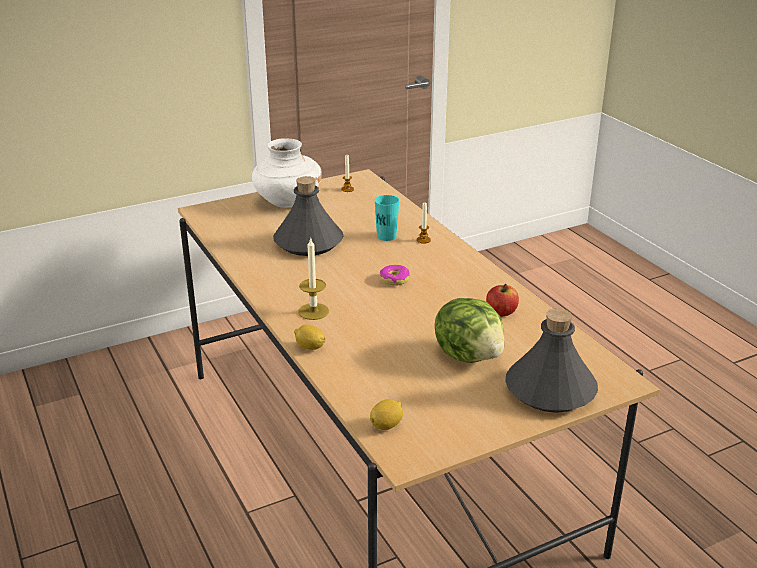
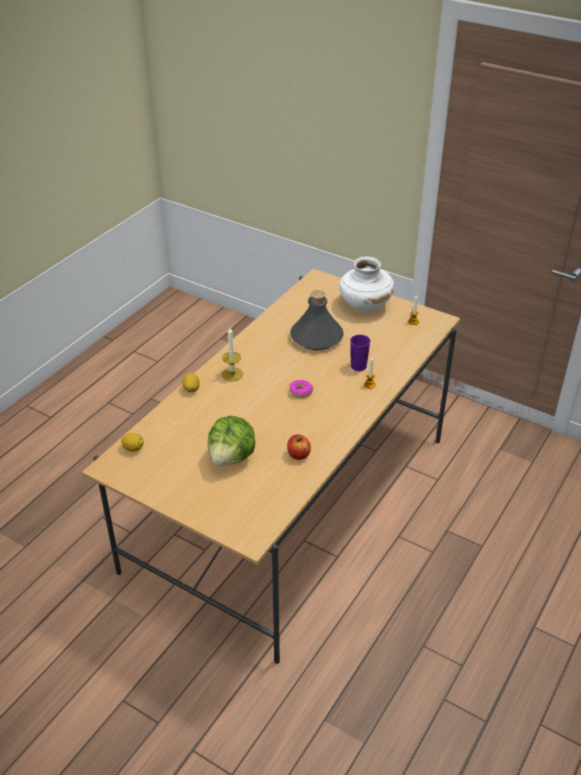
camera: 60 degrees right, 10 degrees up
turquoise cup [374,195,399,241] -> purple cup [350,335,370,371]
grey bottle [505,308,598,413] -> none

